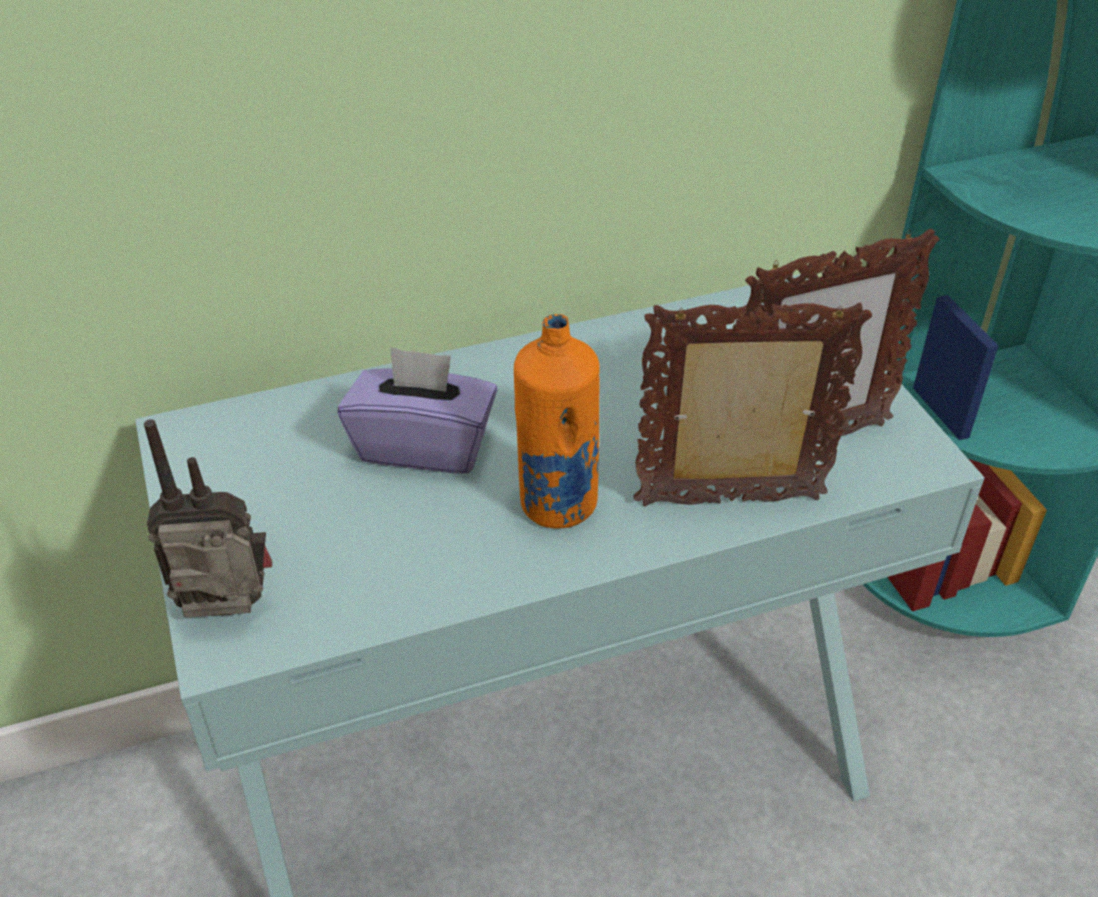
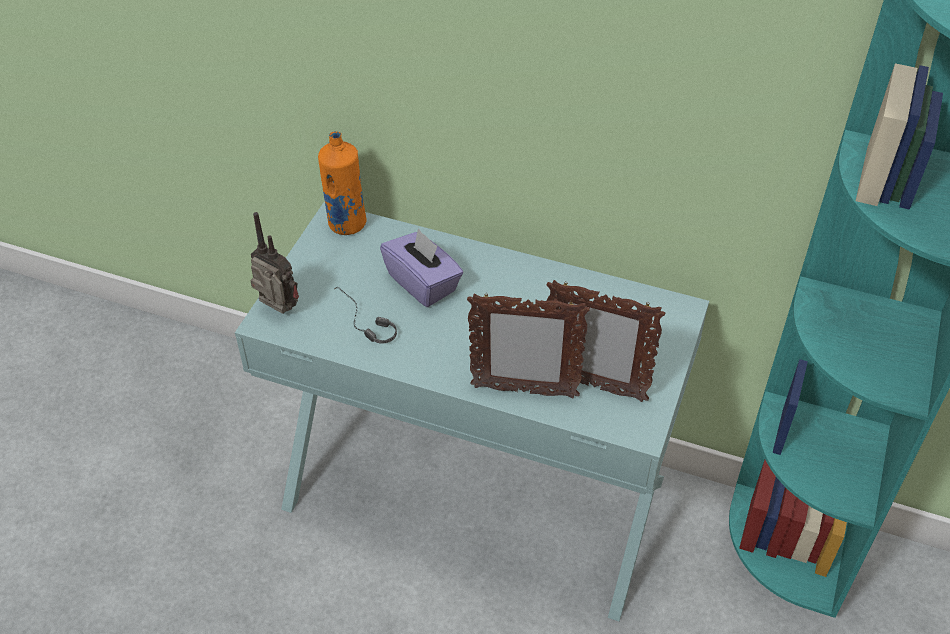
camera: 40 degrees right, 5 degrees up
orange bottle [514,314,599,529] -> orange bottle moved to [318,131,367,235]
picture frame [634,302,872,506] -> picture frame turned 150 degrees clockwise [467,293,590,399]
none -> headphones [335,287,397,343]

